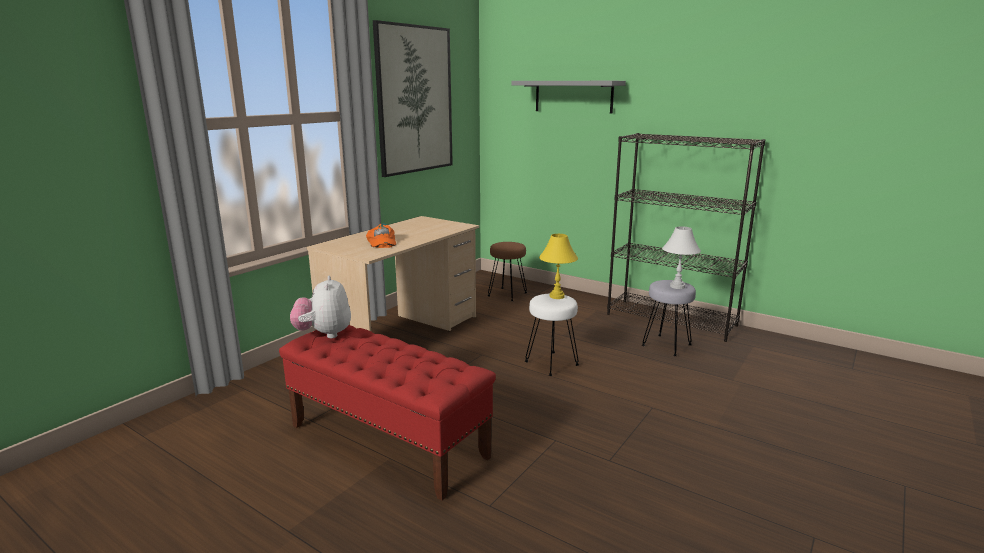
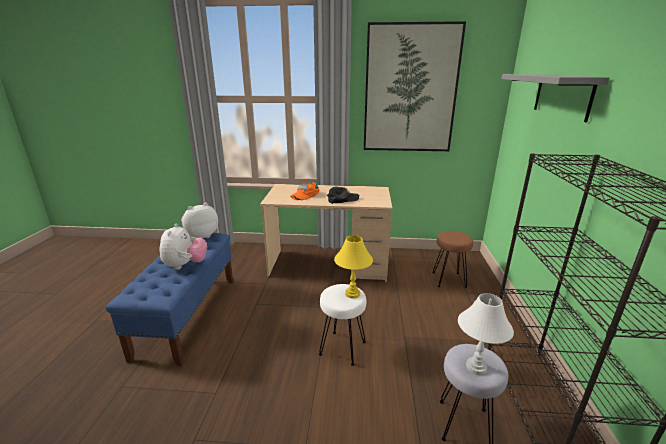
camera: 60 degrees right, 5 degrees up
red bench [279,325,496,500] -> blue bench [106,233,233,366]
none -> plush toy [160,223,207,270]
none -> black cap [327,187,360,204]

